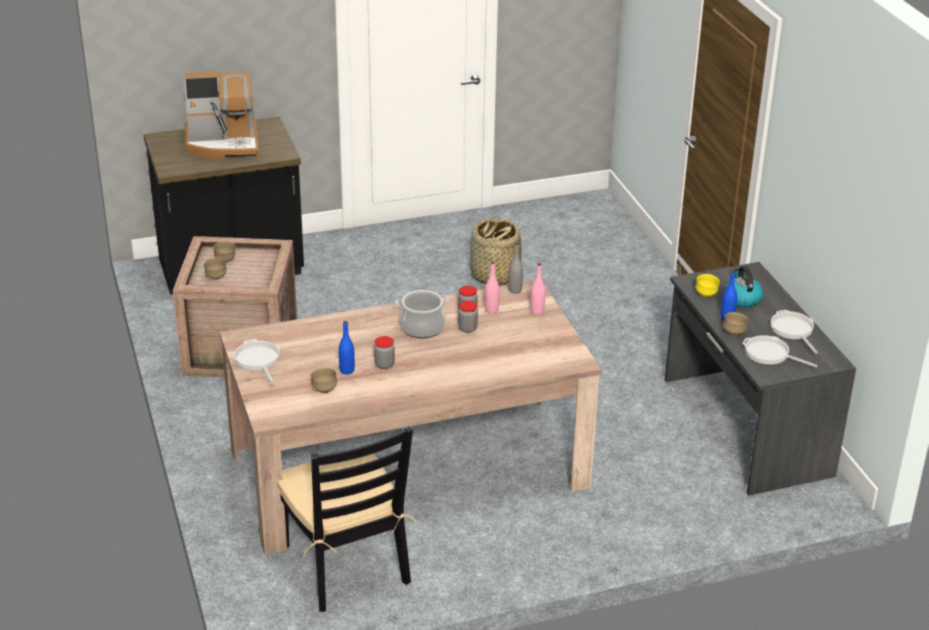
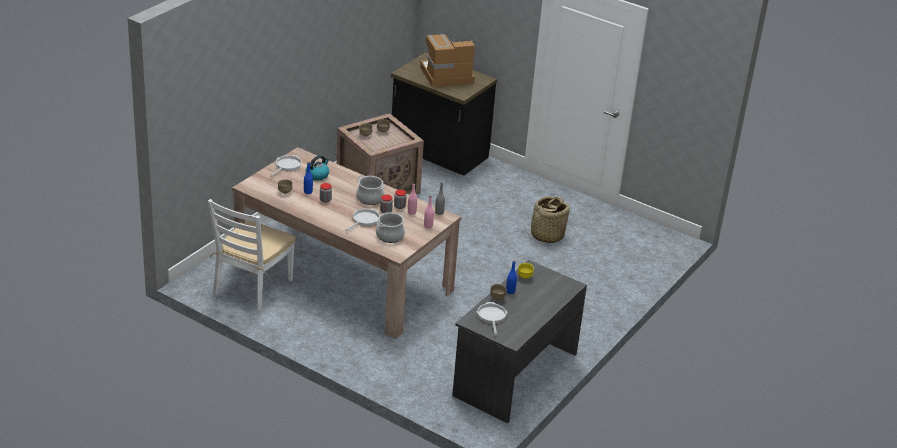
camera: 50 degrees right, 0 degrees up
coffee machine [184,71,259,159] -> coffee machine turned 120 degrees clockwise [420,34,475,87]
black chair [277,426,416,612] -> white chair [208,199,295,311]
kettle [725,266,763,307] -> kettle moved to [306,155,329,181]
frying pan [771,310,818,354] -> frying pan moved to [345,209,380,231]
none -> cooking pot [376,212,405,243]

